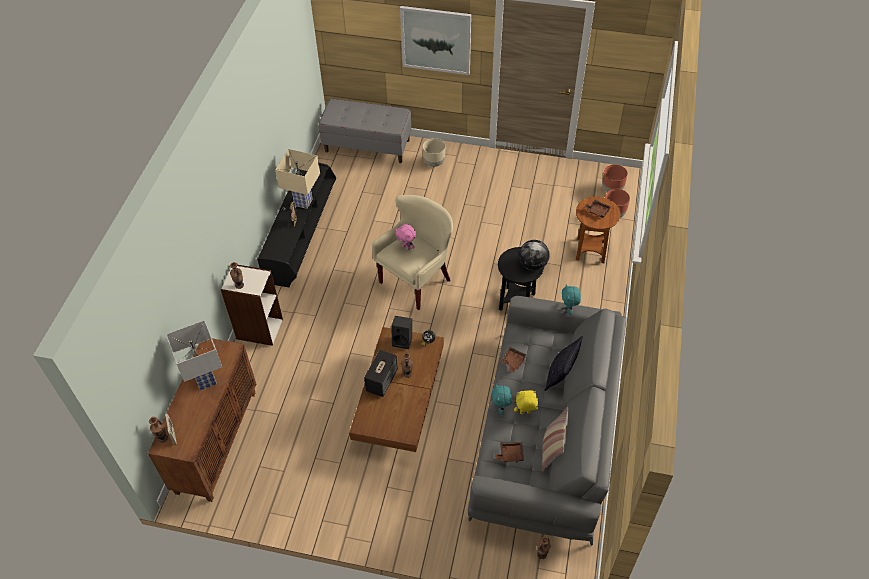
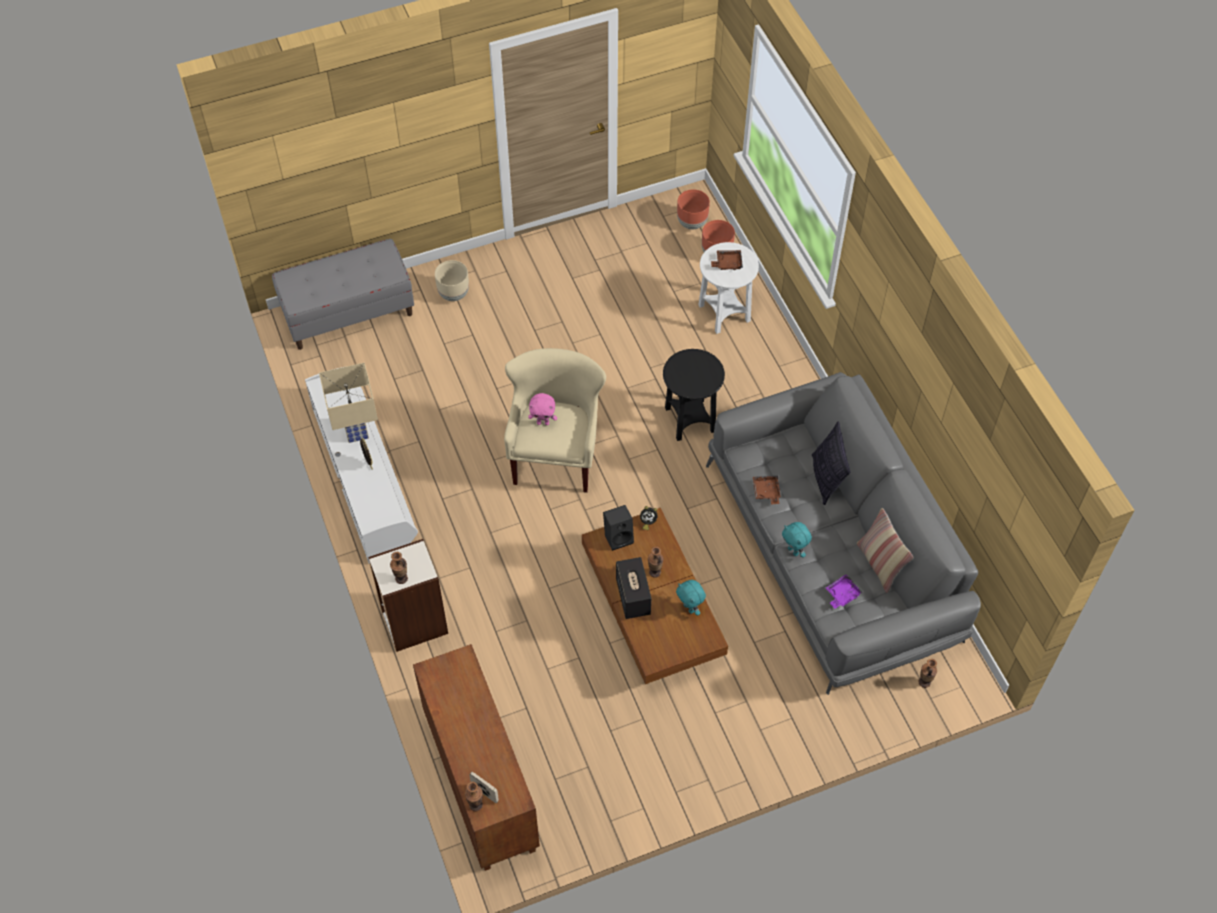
camera: 35 degrees left, 5 degrees up
white table lamp [166,320,222,391] -> none
black tv stand [257,163,336,287] -> white tv stand [305,367,418,564]
picture [400,6,471,75] -> none
brown tray [495,442,524,462] -> purple tray [826,574,862,609]
yellow plush toy [514,390,538,414] -> none
globe [519,240,550,270] -> none
turquoise plush toy [562,284,581,314] -> turquoise plush toy moved to [676,580,706,616]
brown side table [576,197,621,263] -> white side table [698,242,759,334]

